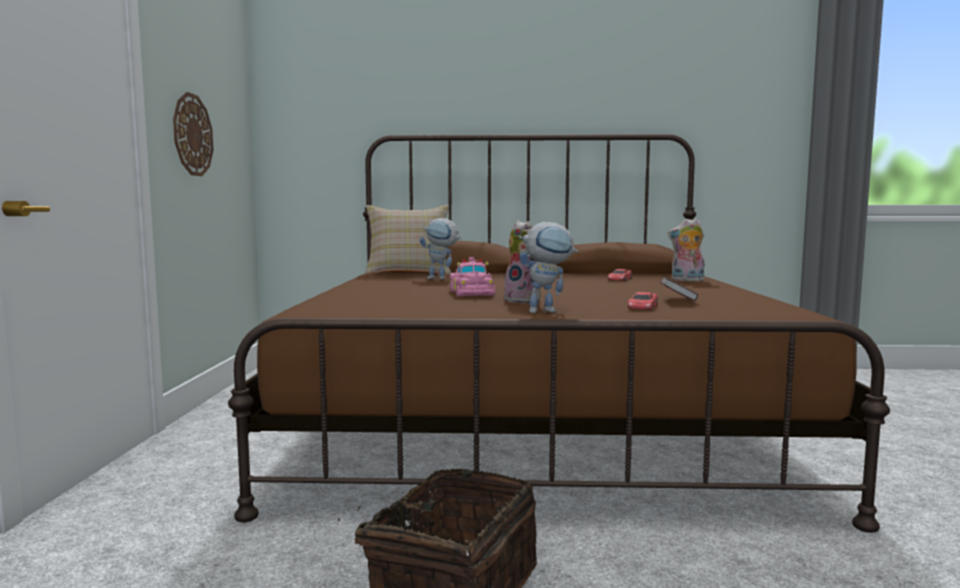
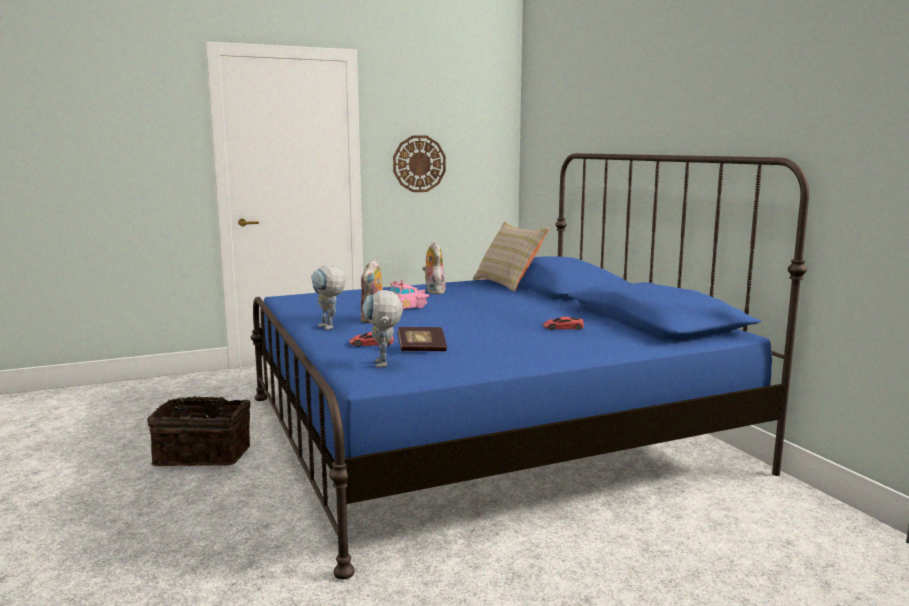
camera: 65 degrees right, 5 degrees up
brown bed [228,134,890,533] -> blue bed [251,153,809,579]
toy robot [419,218,462,279] -> toy robot moved to [362,290,403,368]
plush toy [668,218,705,281] -> plush toy moved to [422,241,446,294]

